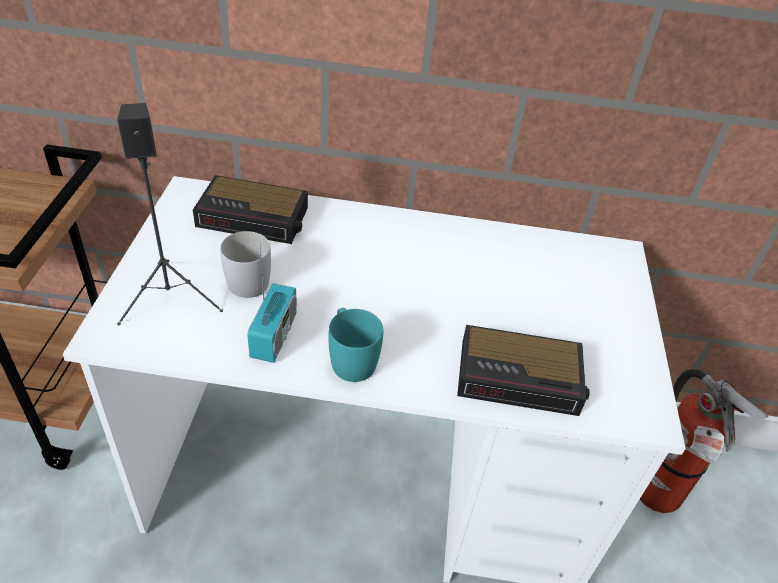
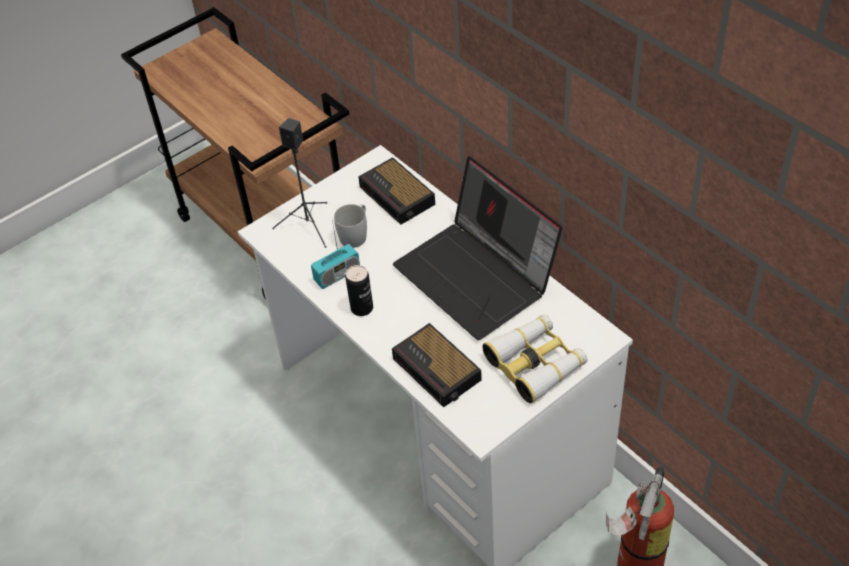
camera: 50 degrees right, 5 degrees up
turquoise mug [328,308,383,382] -> can [345,265,373,316]
none -> laptop [393,156,563,340]
none -> binoculars [482,314,588,403]

